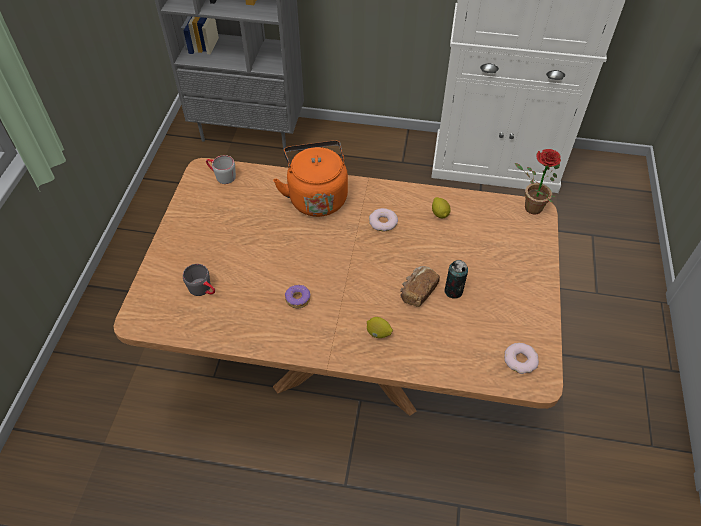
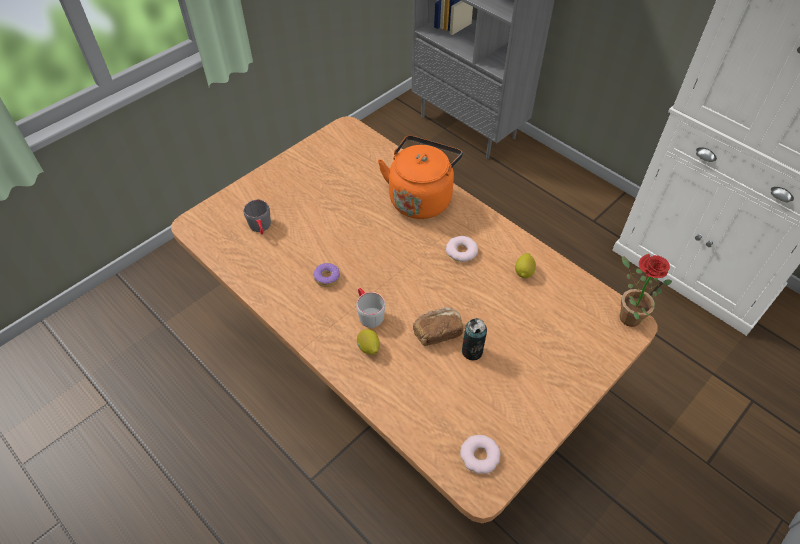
camera: 35 degrees right, 0 degrees up
grey mug [206,155,236,184] -> grey mug moved to [356,288,385,328]

